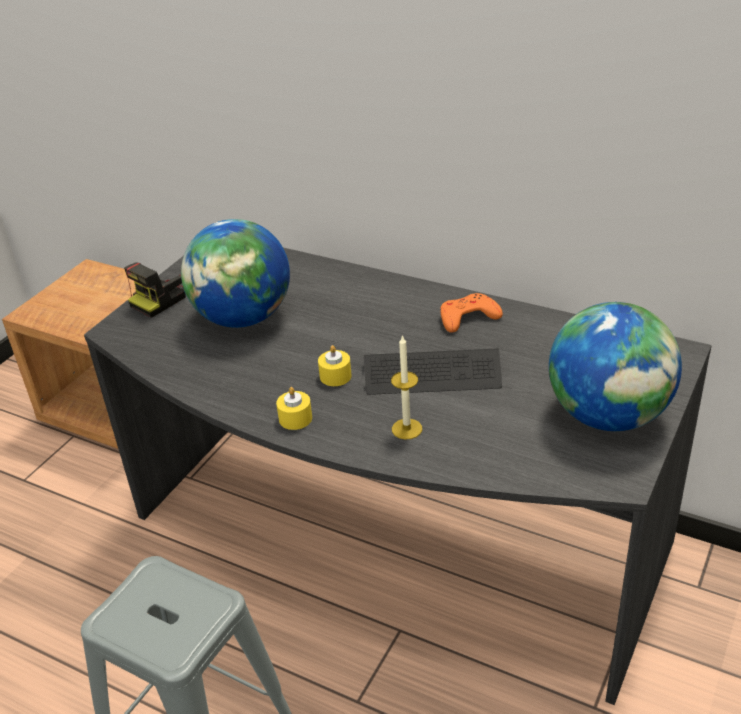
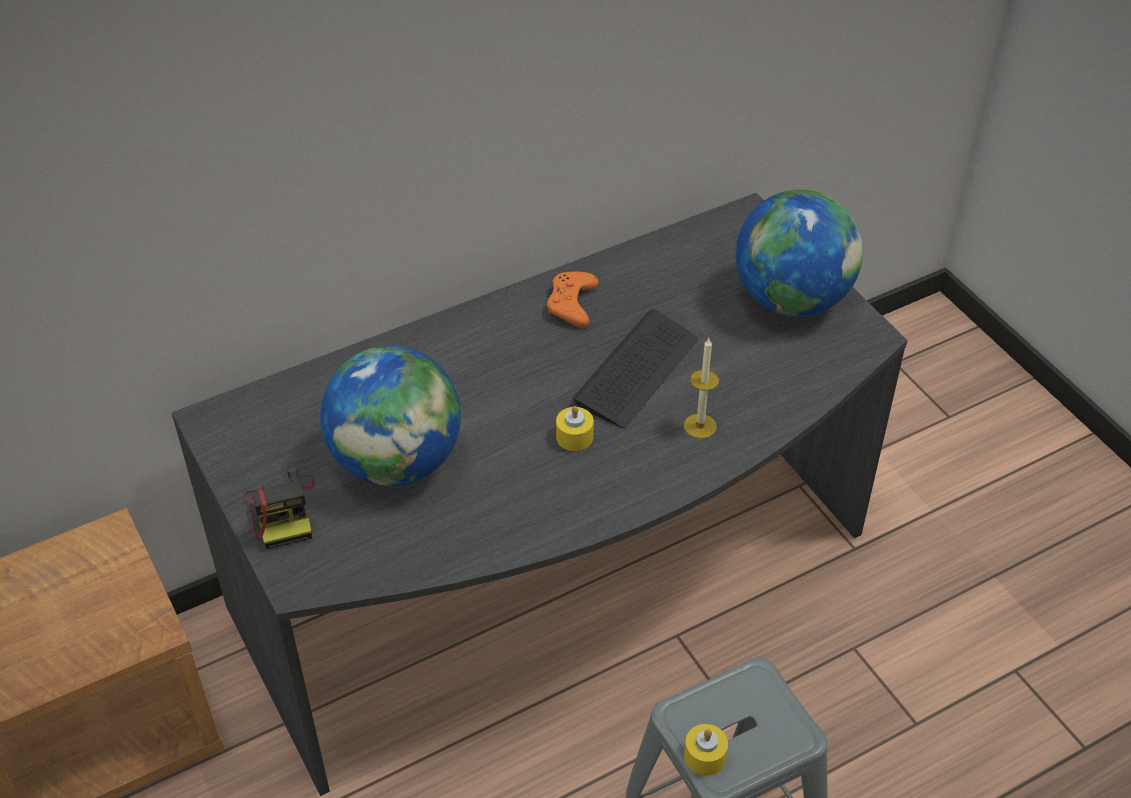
camera: 60 degrees left, 10 degrees up
yellow candle [276,387,312,430] -> yellow candle moved to [684,724,728,776]

